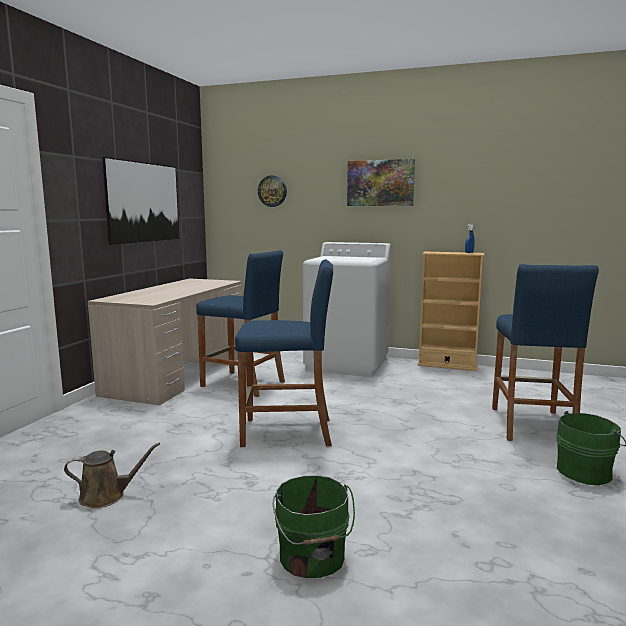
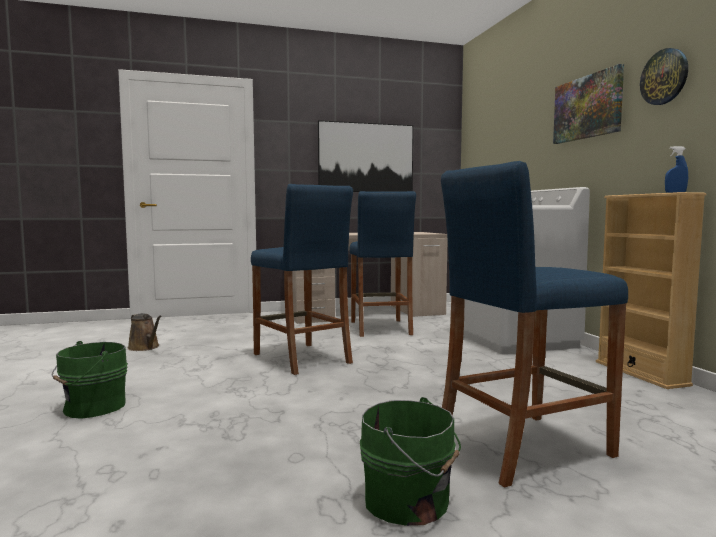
camera: 55 degrees right, 5 degrees down
wall clock [258,175,287,207] -> wall clock moved to [640,48,688,105]

